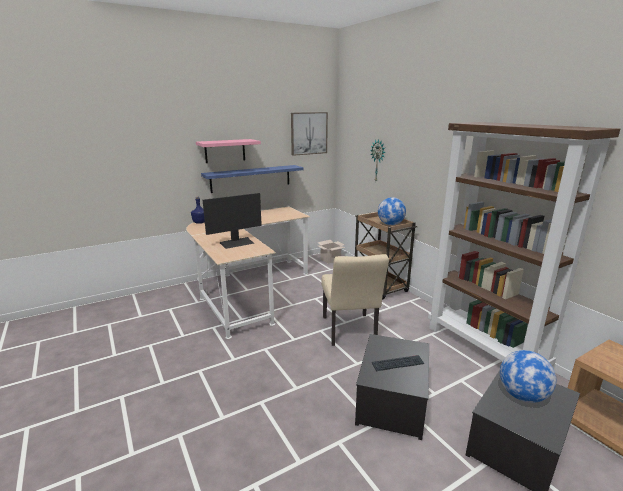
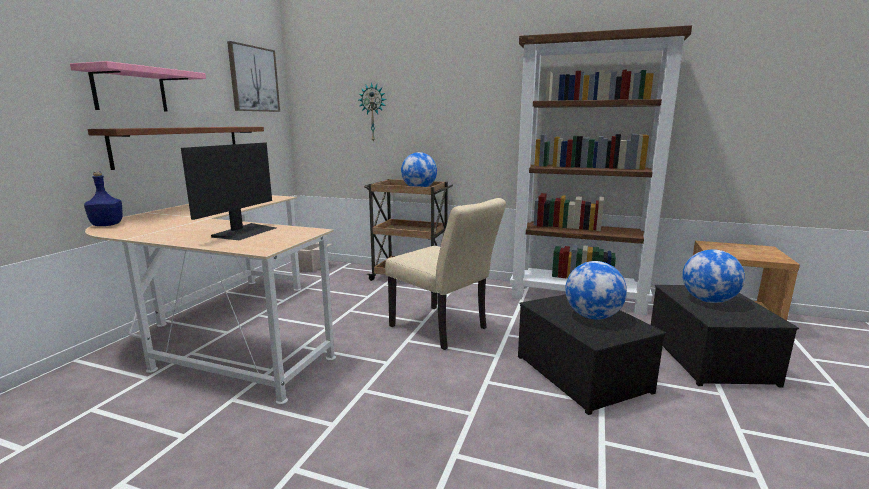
camera: 40 degrees left, 5 degrees down
blue shelf [201,165,303,193] -> brown shelf [88,127,264,170]
keyboard [372,355,425,371] -> globe [565,261,627,320]

